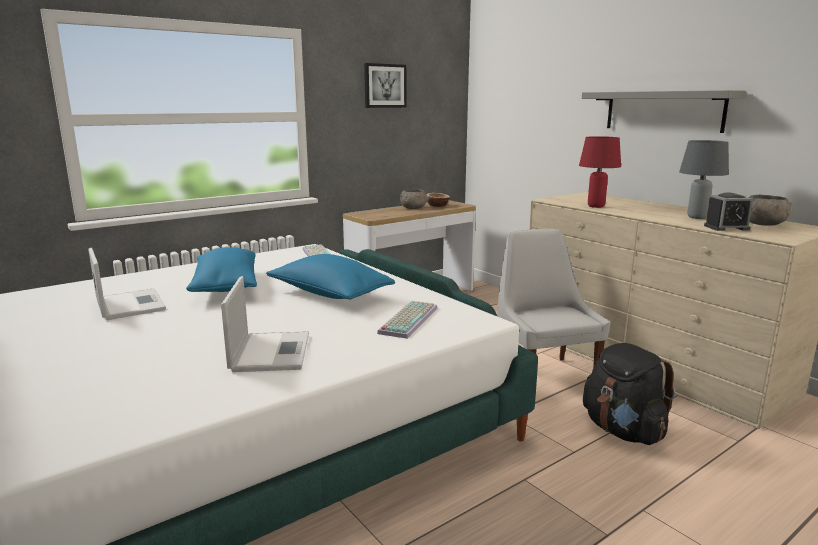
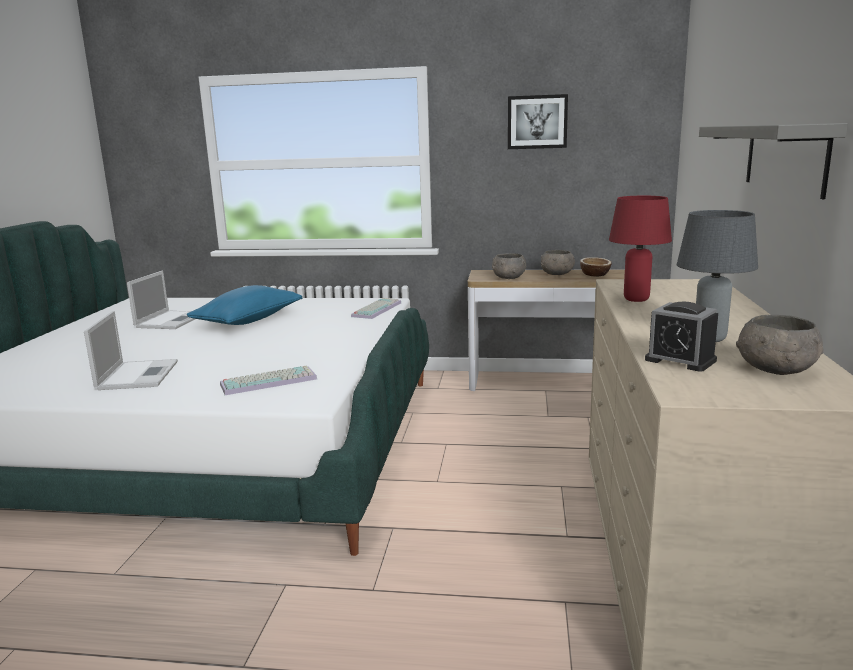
camera: 45 degrees right, 0 degrees up
laptop [221,276,309,372] -> laptop turned 45 degrees counterclockwise [84,311,178,390]
blue pillow [266,254,395,299] -> none
white chair [498,229,611,368] -> none
black backpack [583,343,675,445] -> none
none -> grey bowl [492,253,526,279]

